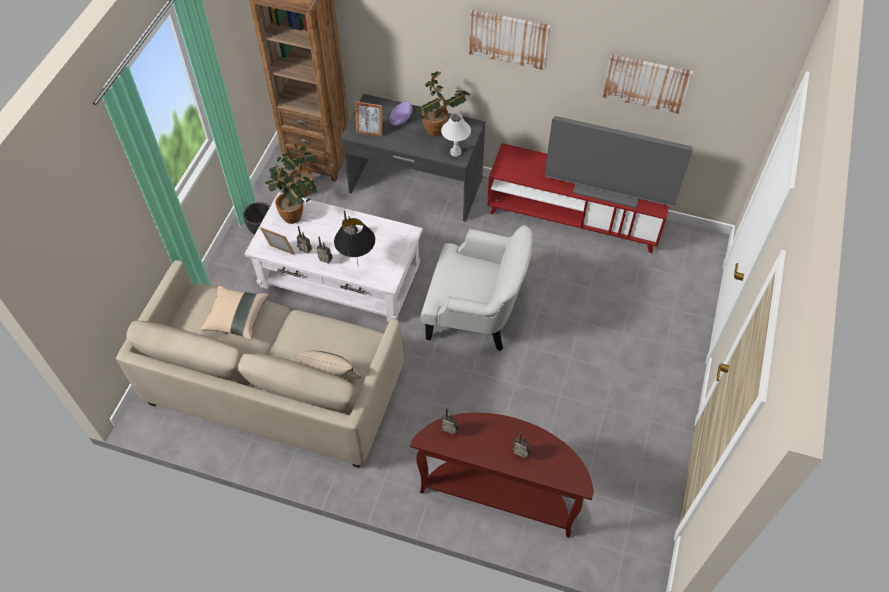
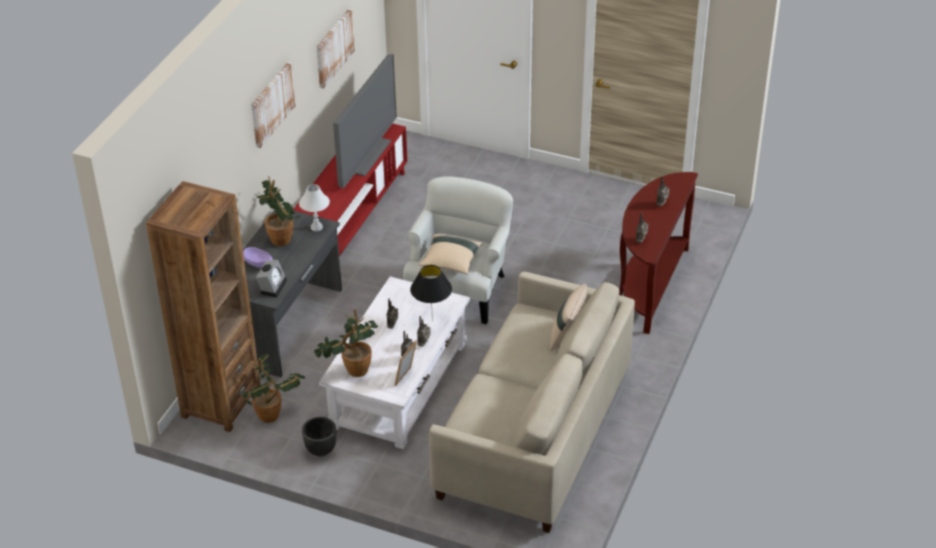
camera: 85 degrees left, 15 degrees down
beige pillow [200,286,269,340] -> beige pillow moved to [419,234,482,274]
picture frame [355,101,382,137] -> alarm clock [256,260,287,298]

